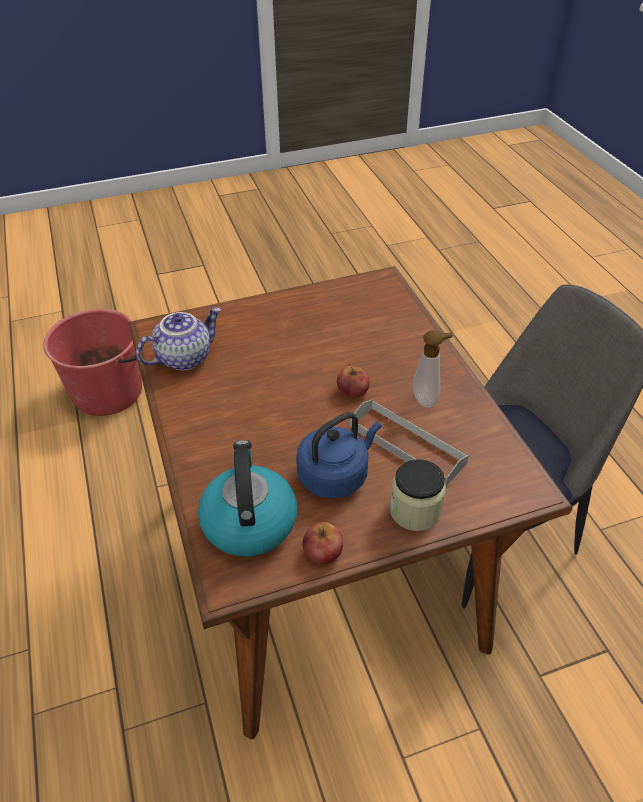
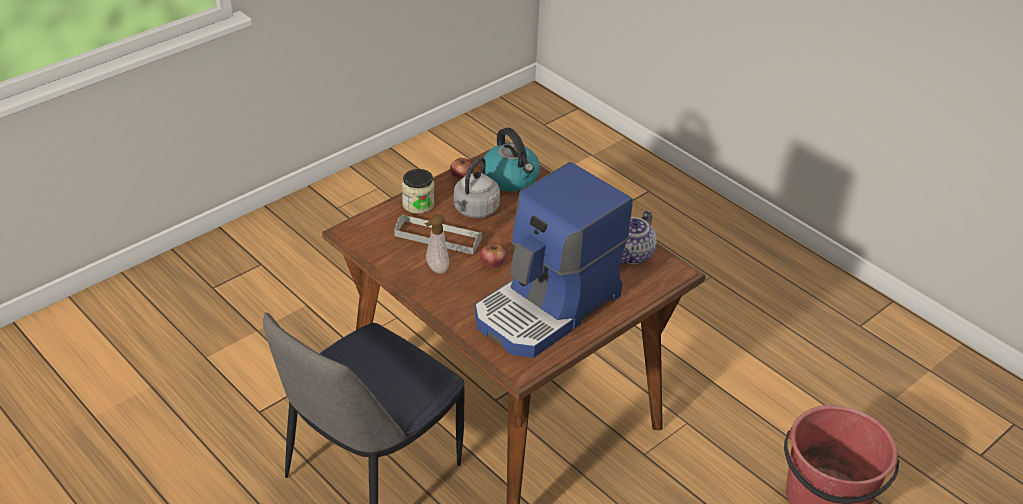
camera: 155 degrees right, 5 degrees down
blue kettle [296,412,381,499] -> grey kettle [454,157,500,218]
none -> coffee machine [475,162,633,358]

